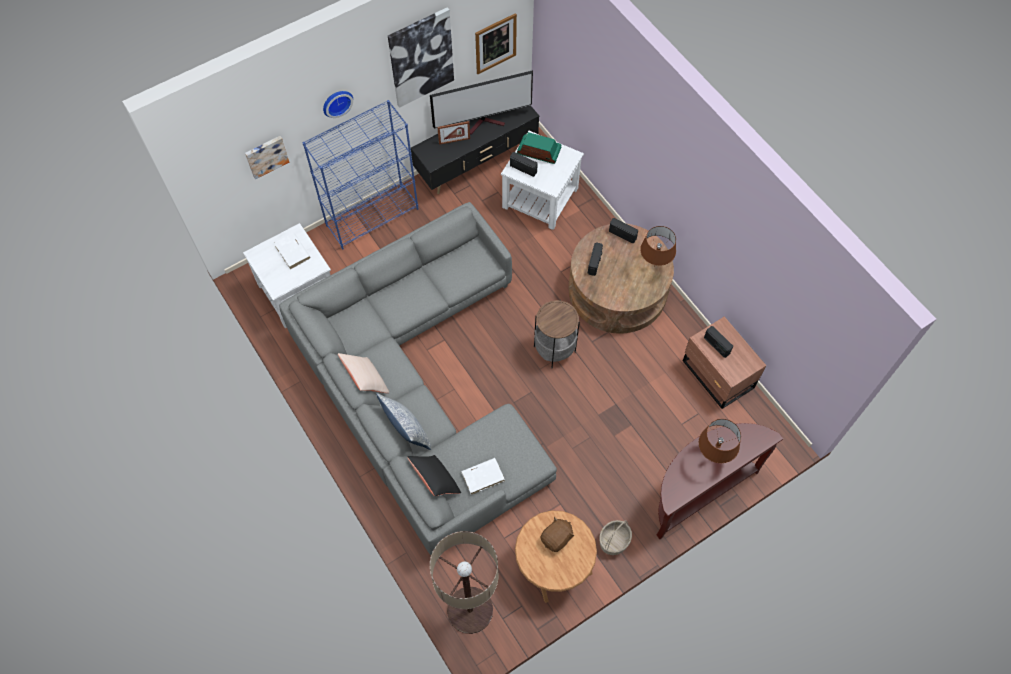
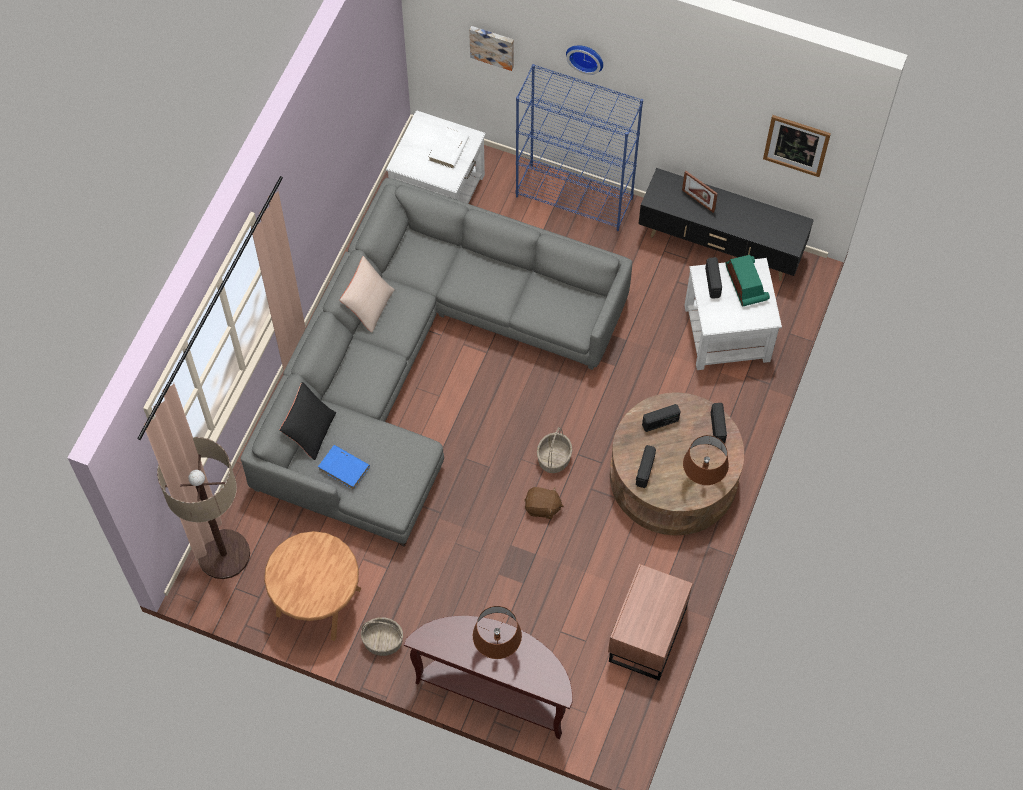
camera: 55 degrees right, 0 degrees up
pillow [376,393,432,450] -> none
picture [388,7,454,108] -> none
television [430,70,533,134] -> none
white book [461,458,505,495] -> blue book [318,445,370,490]
side table [534,300,580,368] -> basket [537,427,572,473]
brown plush toy [541,517,574,552] -> brown plush toy moved to [524,487,563,519]
radio [704,326,733,358] -> radio moved to [636,445,656,488]

